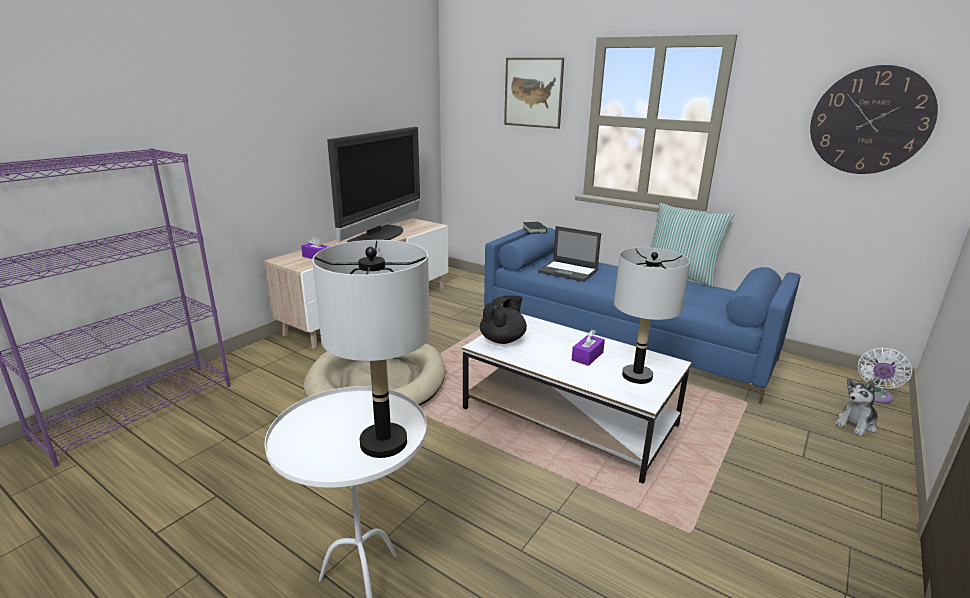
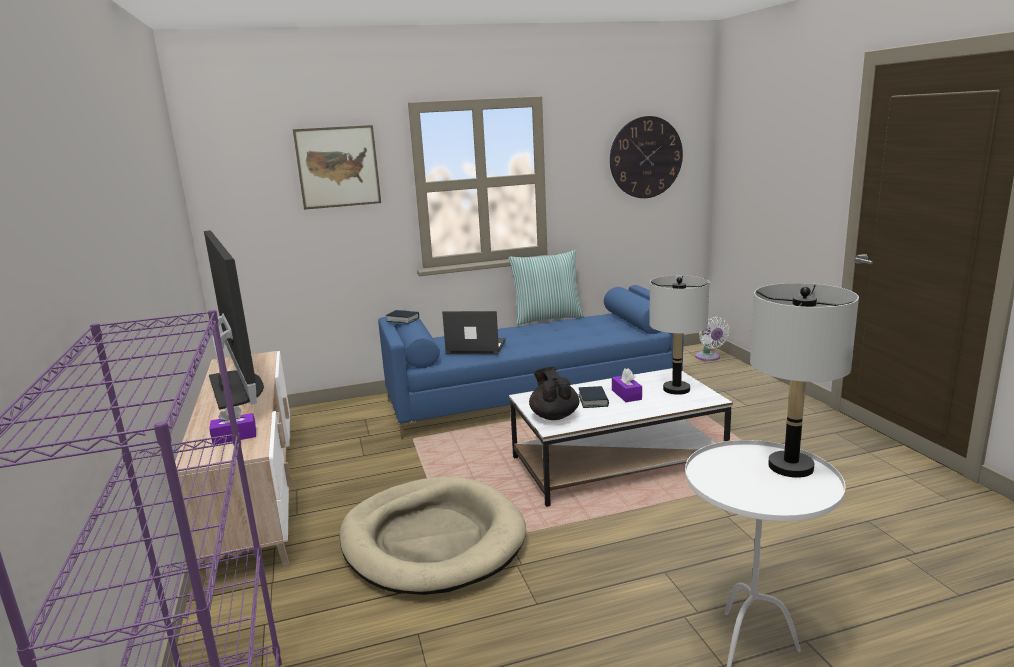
camera: 50 degrees left, 5 degrees down
laptop [538,226,601,282] -> laptop turned 150 degrees counterclockwise [442,311,506,354]
plush toy [835,378,877,436] -> none
none -> book [578,386,609,408]

